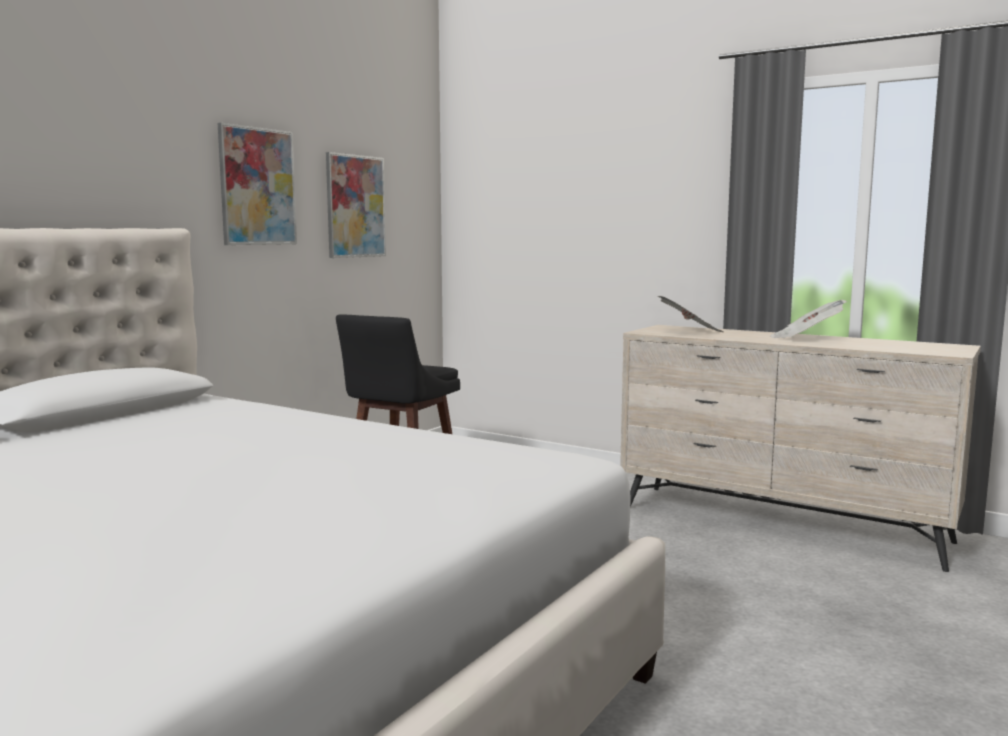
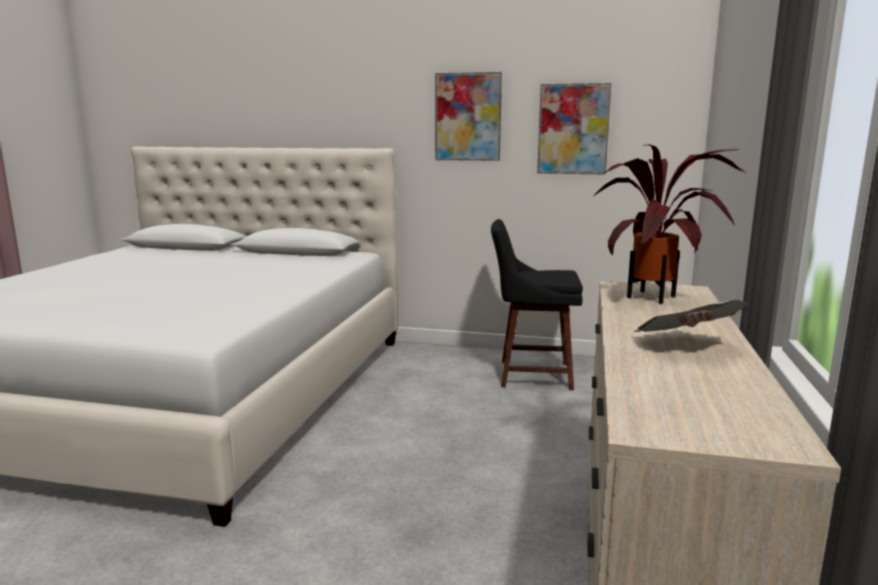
camera: 70 degrees right, 5 degrees up
newspaper [658,296,724,332] -> potted plant [594,144,745,304]

